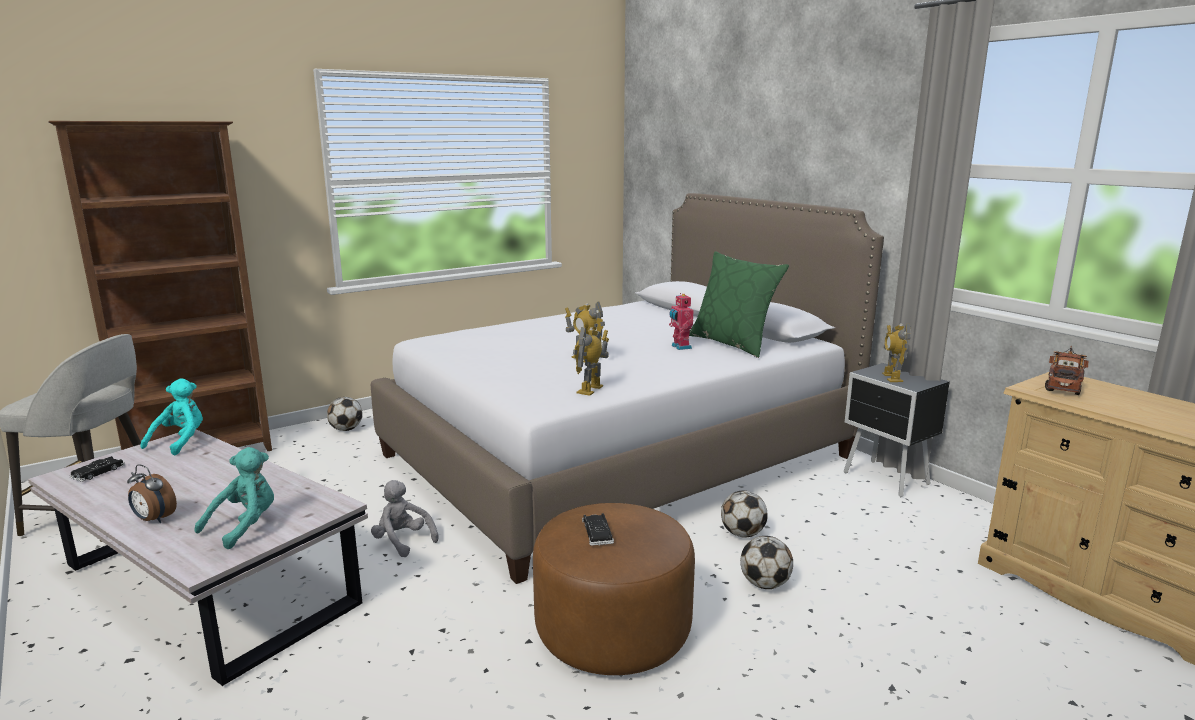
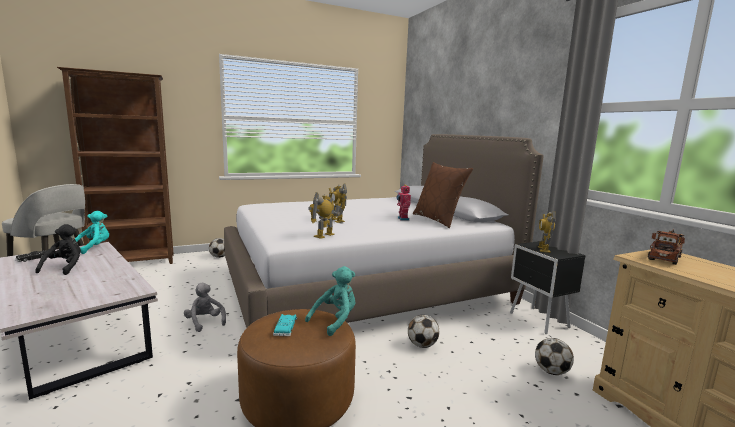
camera: 10 degrees right, 5 degrees down
alarm clock [127,464,177,523] -> none
turquoise plush toy [195,447,274,549] -> turquoise plush toy moved to [305,266,356,336]
black toy car [582,513,614,546] -> turquoise toy car [273,314,297,337]
green pillow [689,251,789,358] -> brown pillow [413,162,473,228]
football [740,536,793,589] -> football moved to [535,338,574,375]
none -> black plush toy [35,224,81,275]

